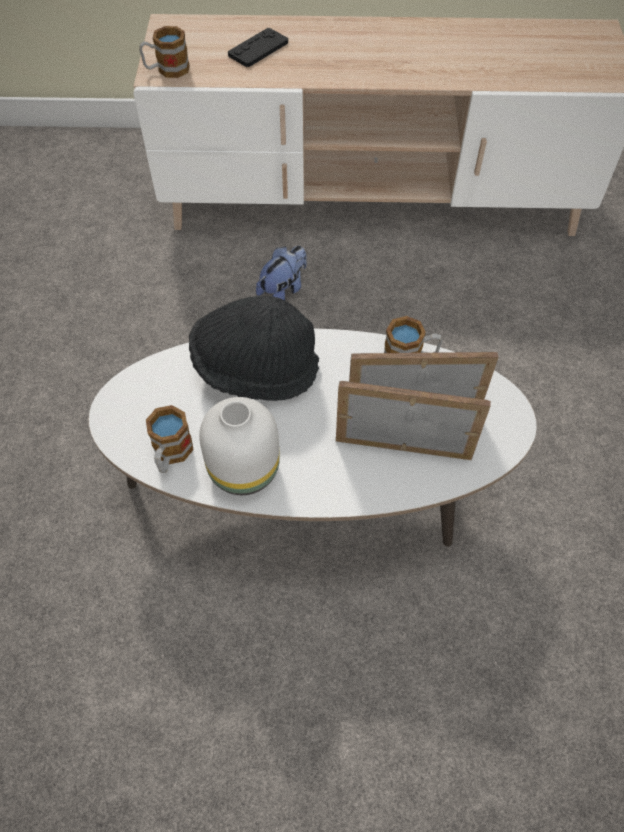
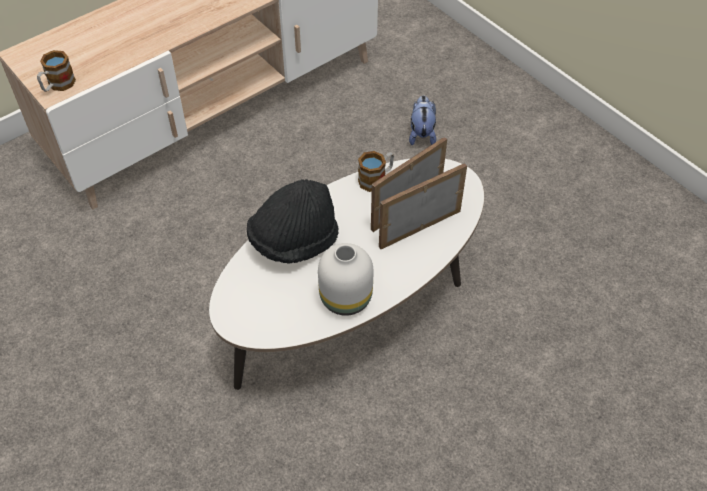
camera: 40 degrees left, 5 degrees down
mug [146,405,194,473] -> none
black game controller [228,28,288,67] -> none
plush toy [256,246,306,300] -> plush toy moved to [409,95,436,145]

